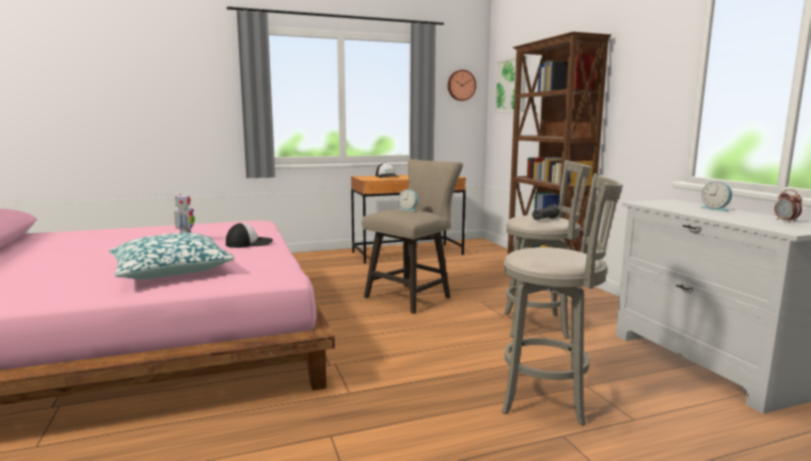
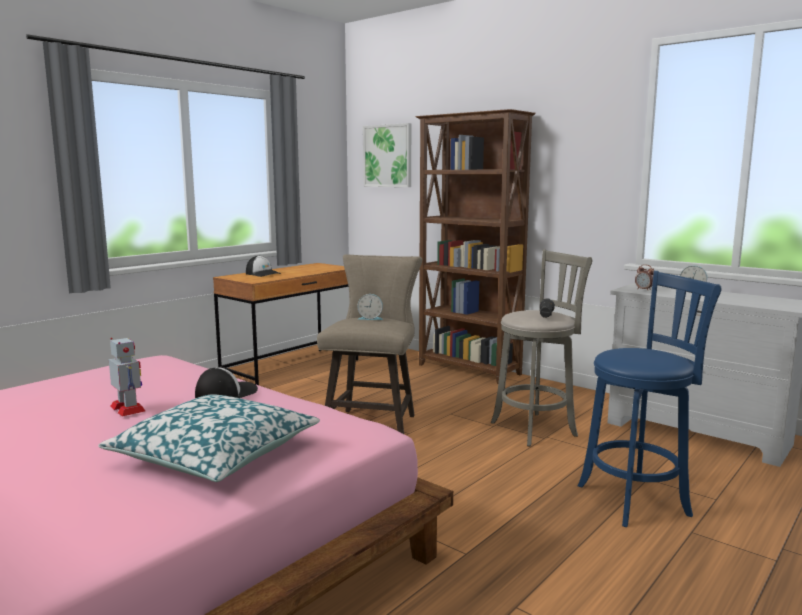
camera: 30 degrees left, 0 degrees up
wall clock [448,70,476,101] -> none
grey stool [502,173,623,425] -> blue stool [578,271,721,527]
alarm clock [774,189,802,223] -> alarm clock moved to [635,264,654,291]

